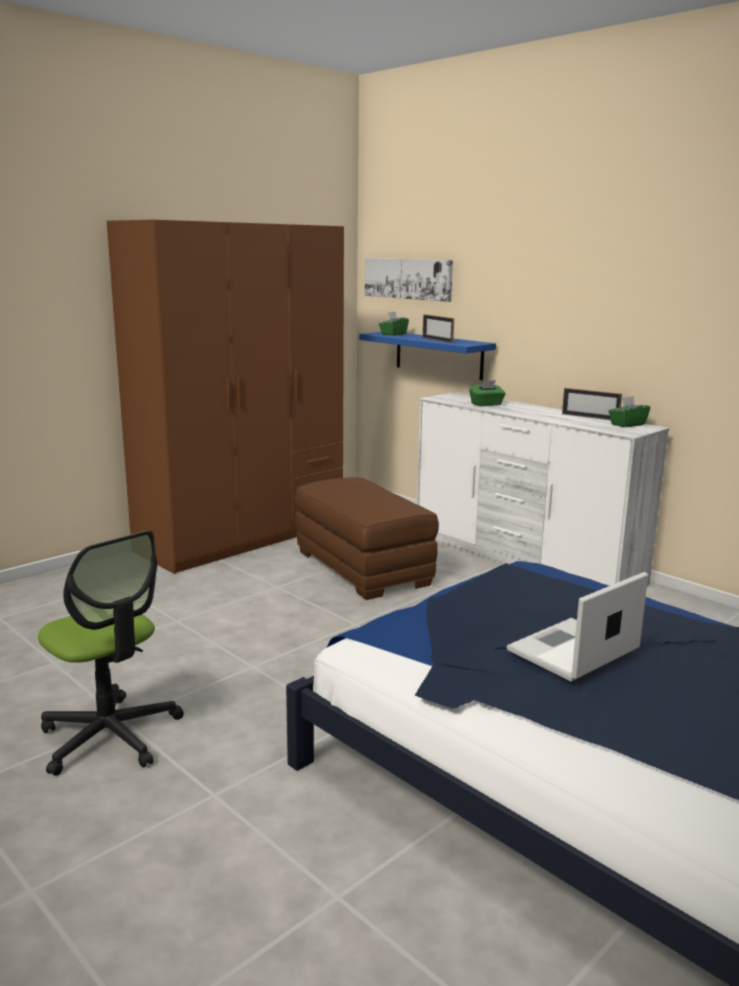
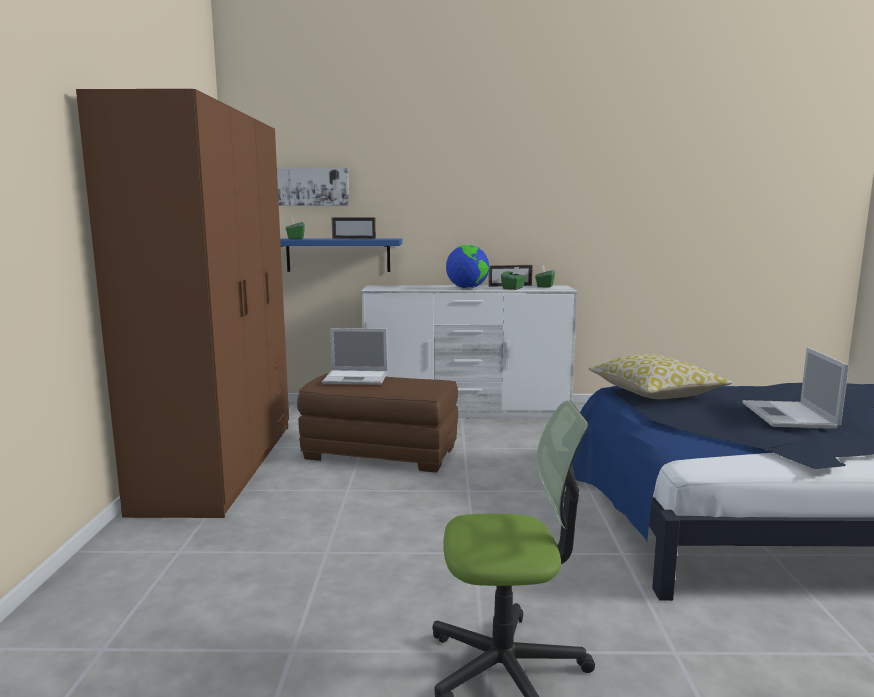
camera: 45 degrees left, 5 degrees down
green tissue box [469,380,506,406] -> green tissue box moved to [501,267,526,290]
none -> laptop [322,328,388,385]
none -> globe [446,245,489,289]
none -> pillow [588,354,732,399]

